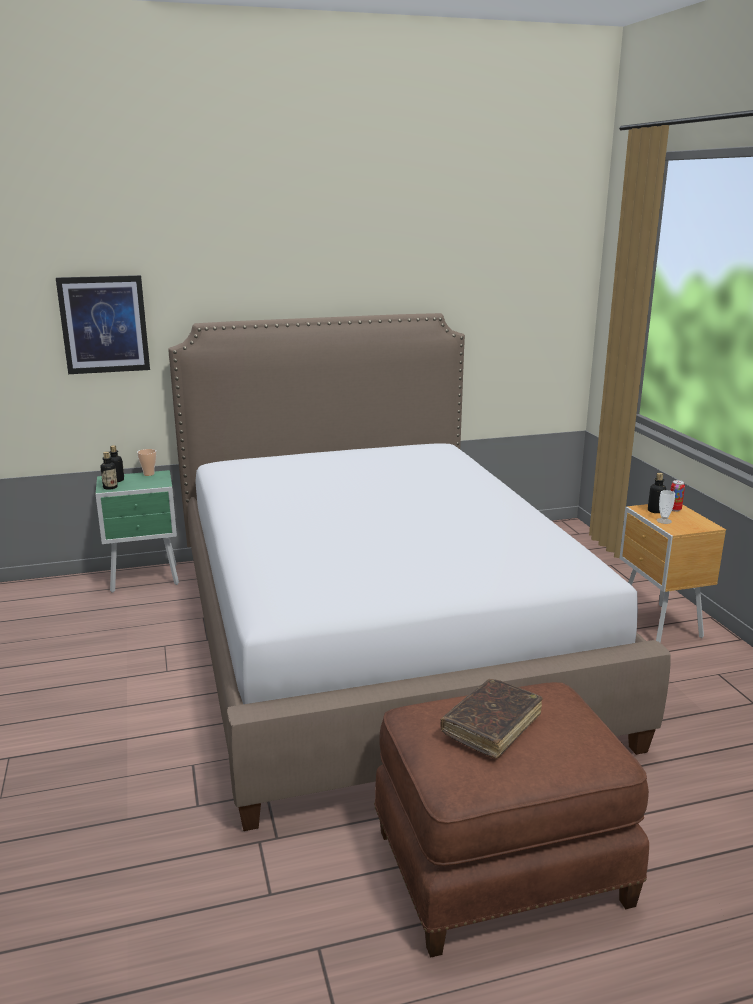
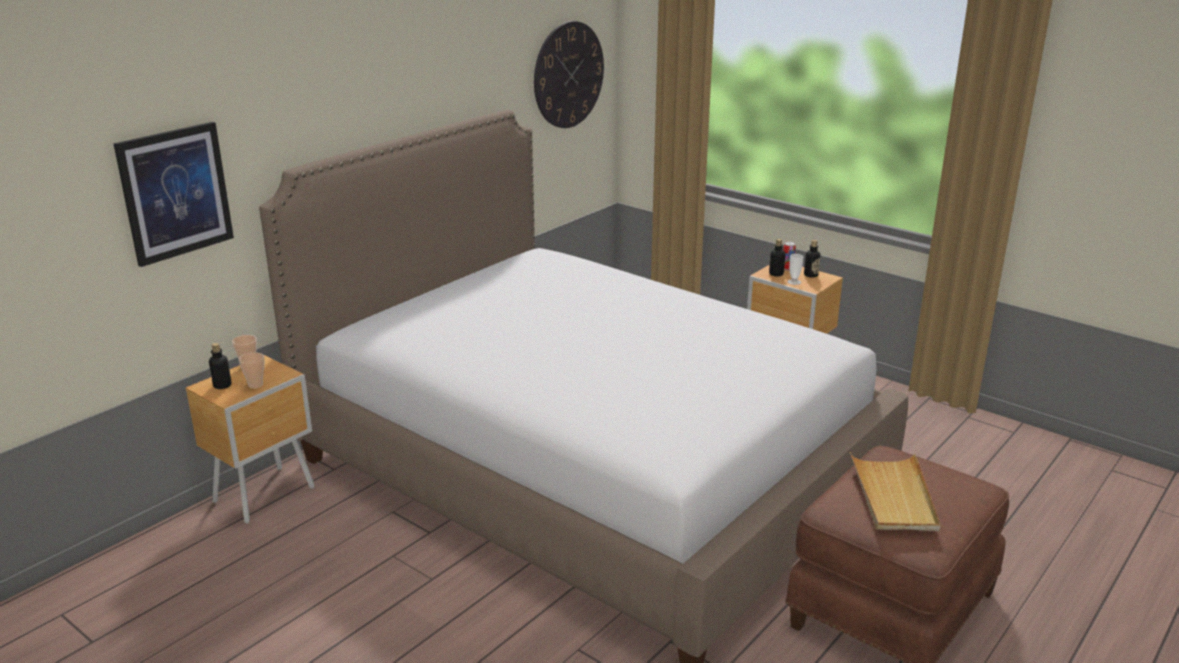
camera: 35 degrees left, 5 degrees up
green nightstand [96,470,179,593] -> brown nightstand [186,355,315,524]
bottle [101,452,118,490] -> bottle moved to [804,240,820,278]
brown book [441,679,543,758] -> beige tray [850,452,941,531]
none -> cup [239,352,265,389]
none -> wall clock [534,21,604,128]

